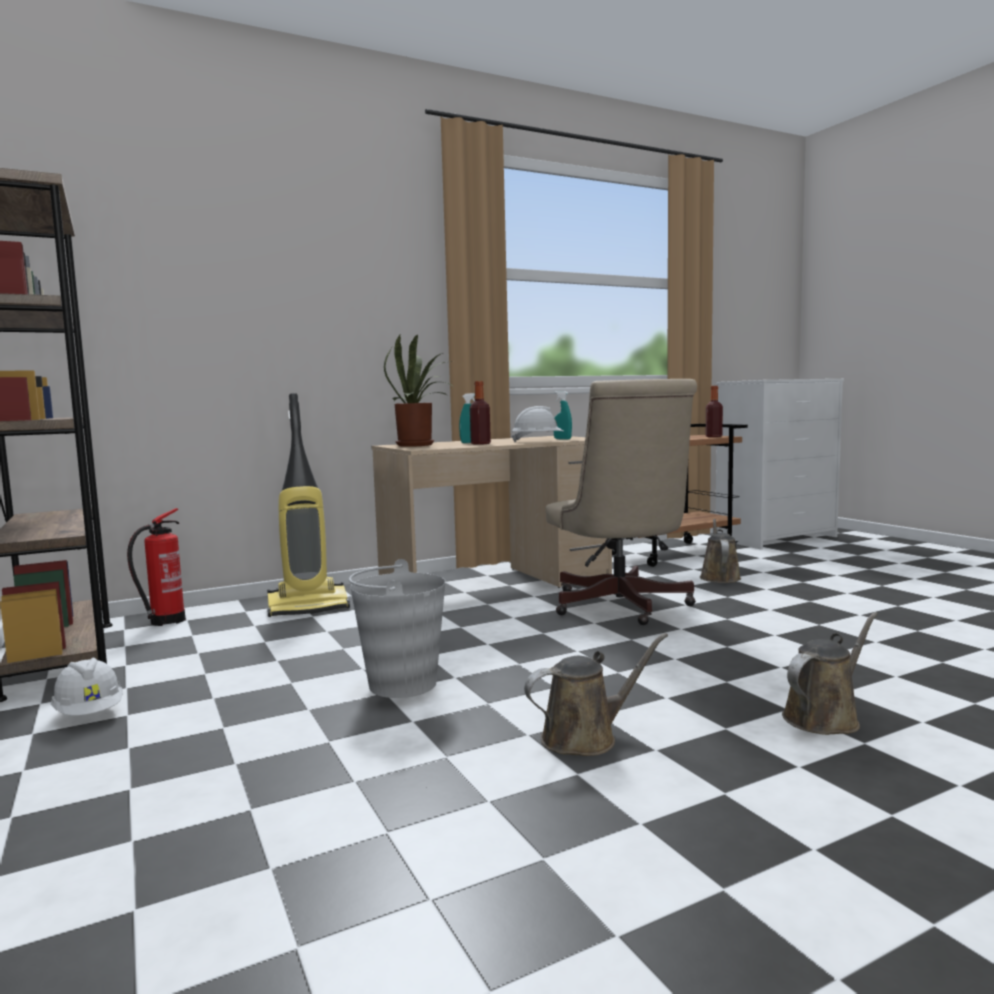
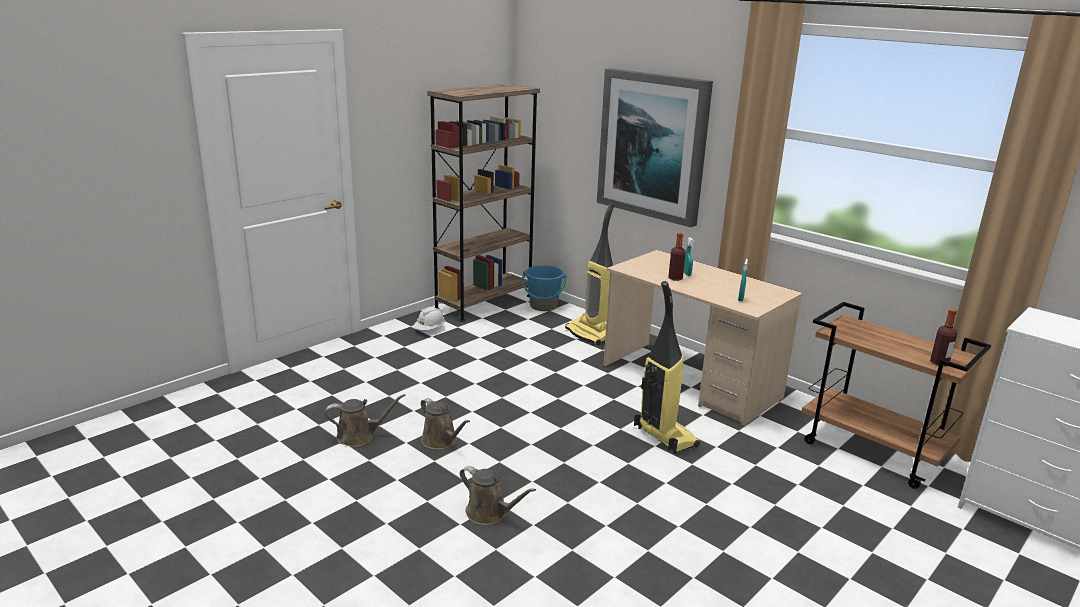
camera: 70 degrees right, 15 degrees up
fire extinguisher [127,508,185,626] -> blue bucket [522,265,567,311]
grey bucket [349,559,445,698] -> none
potted plant [384,334,452,447] -> none
white hard hat [511,406,563,442] -> none
beige office chair [546,379,697,625] -> vacuum cleaner [634,281,700,454]
brown watering can [700,519,741,583] -> brown watering can moved to [325,394,405,447]
none -> picture [597,69,713,227]

